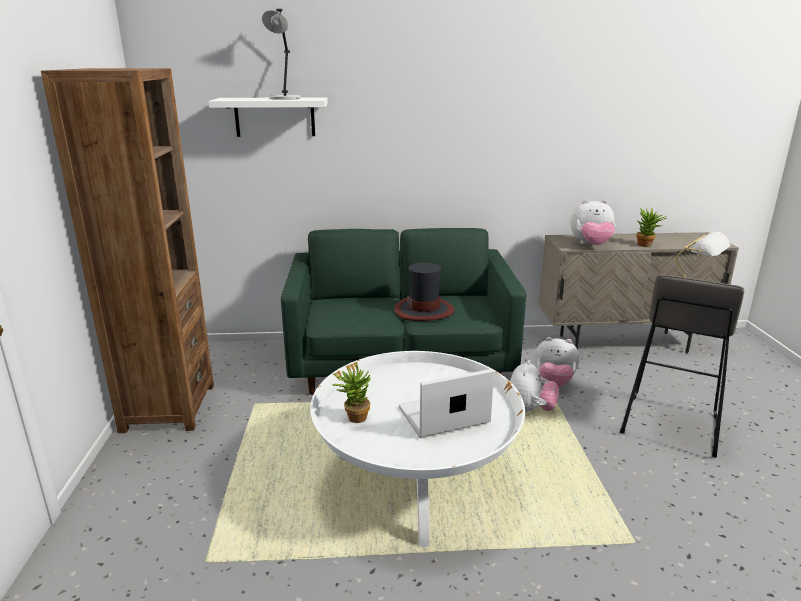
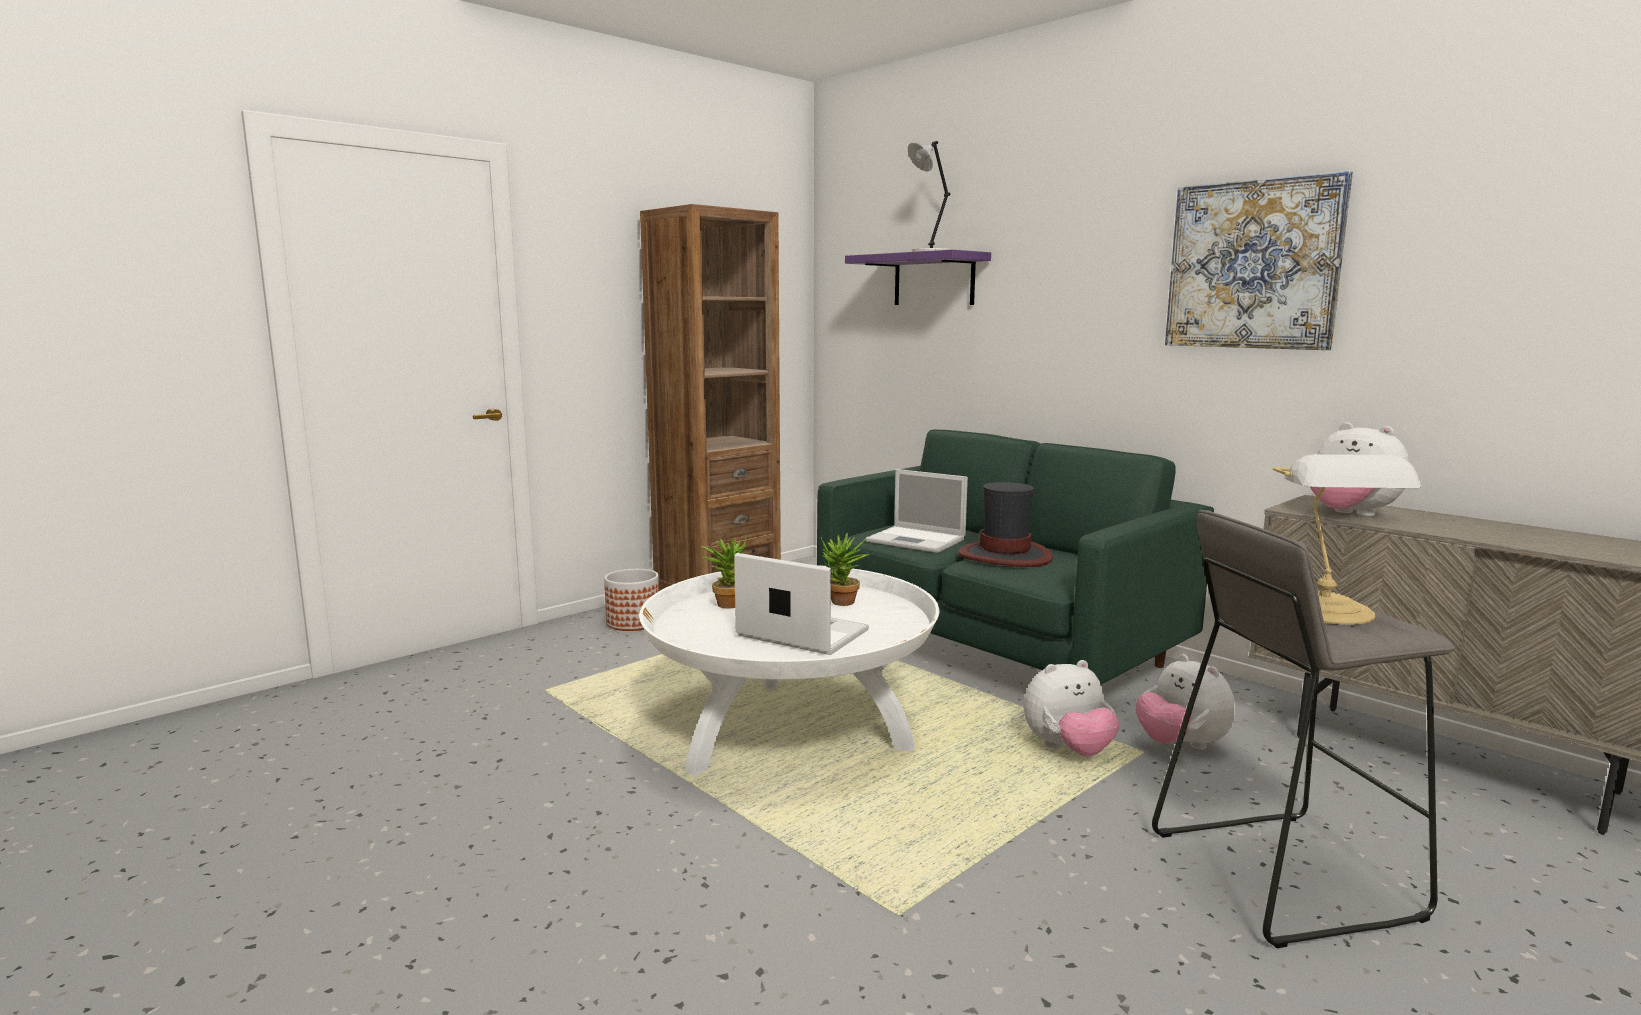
camera: 50 degrees right, 10 degrees down
white shelf [208,97,328,137] -> purple shelf [845,250,991,305]
potted plant [636,207,666,247] -> potted plant moved to [821,533,869,606]
none -> planter [604,569,659,631]
none -> laptop [865,469,968,553]
none -> picture [1165,171,1353,350]

